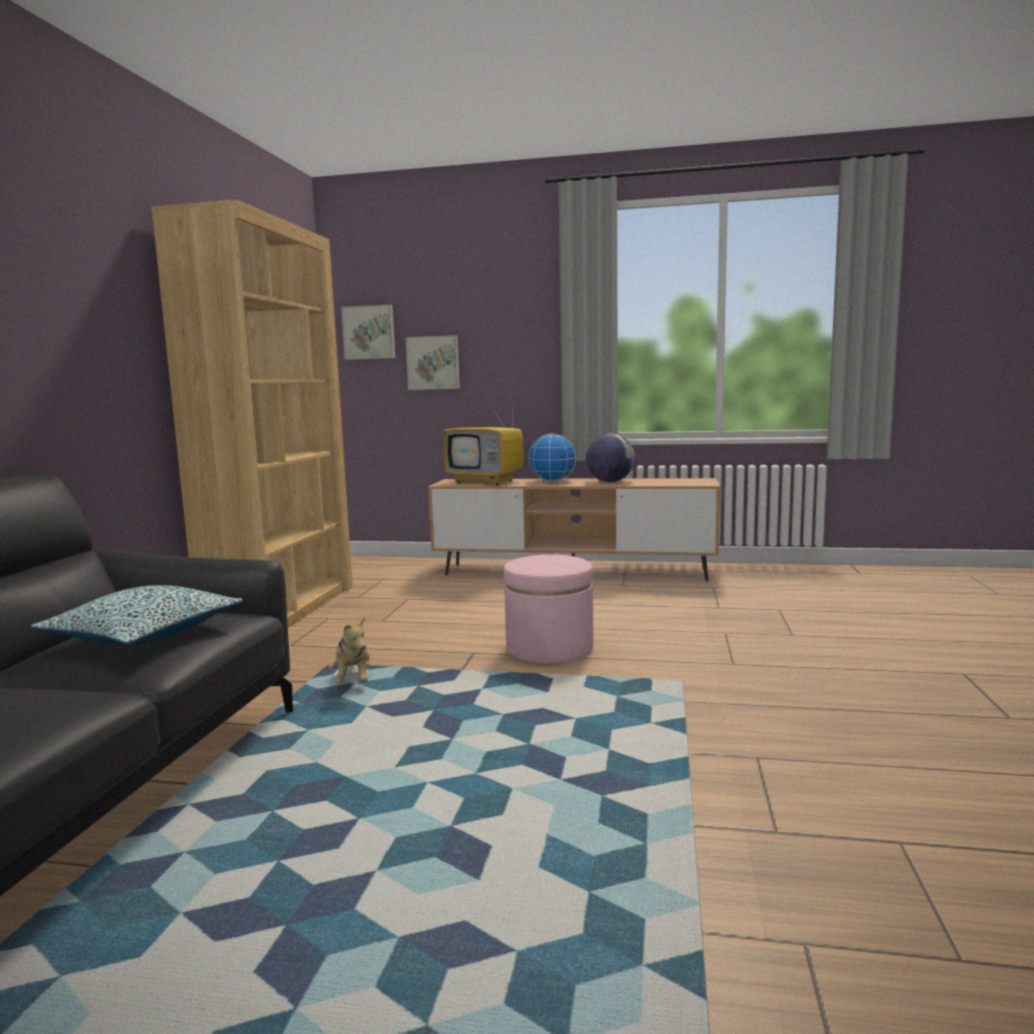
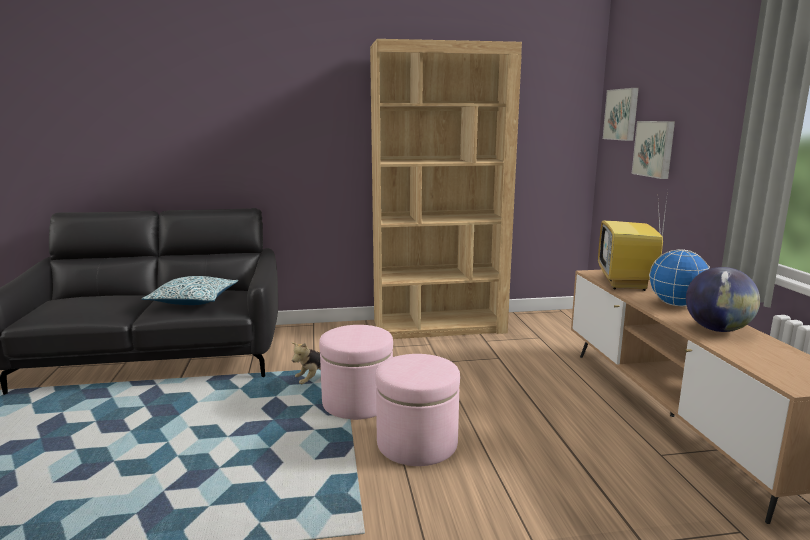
camera: 70 degrees right, 5 degrees up
none -> pink ottoman [319,325,393,420]

